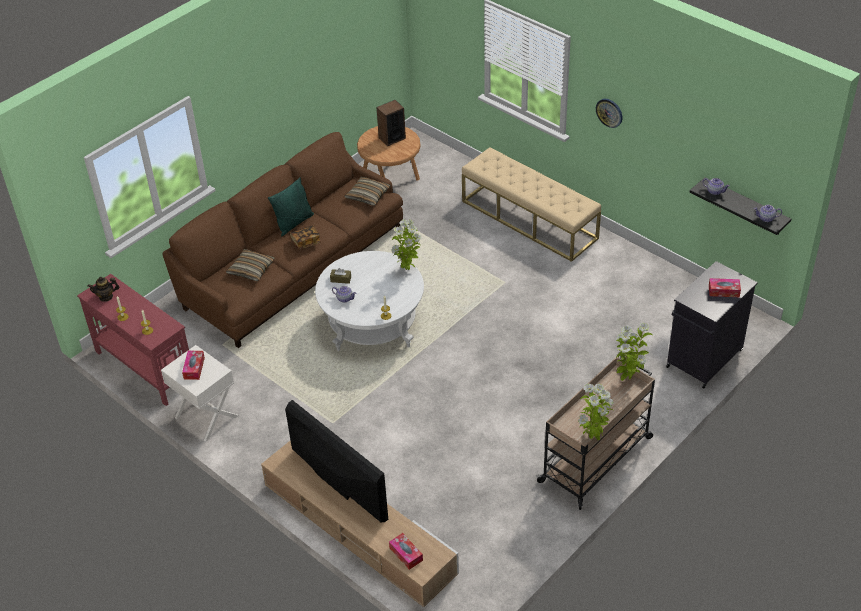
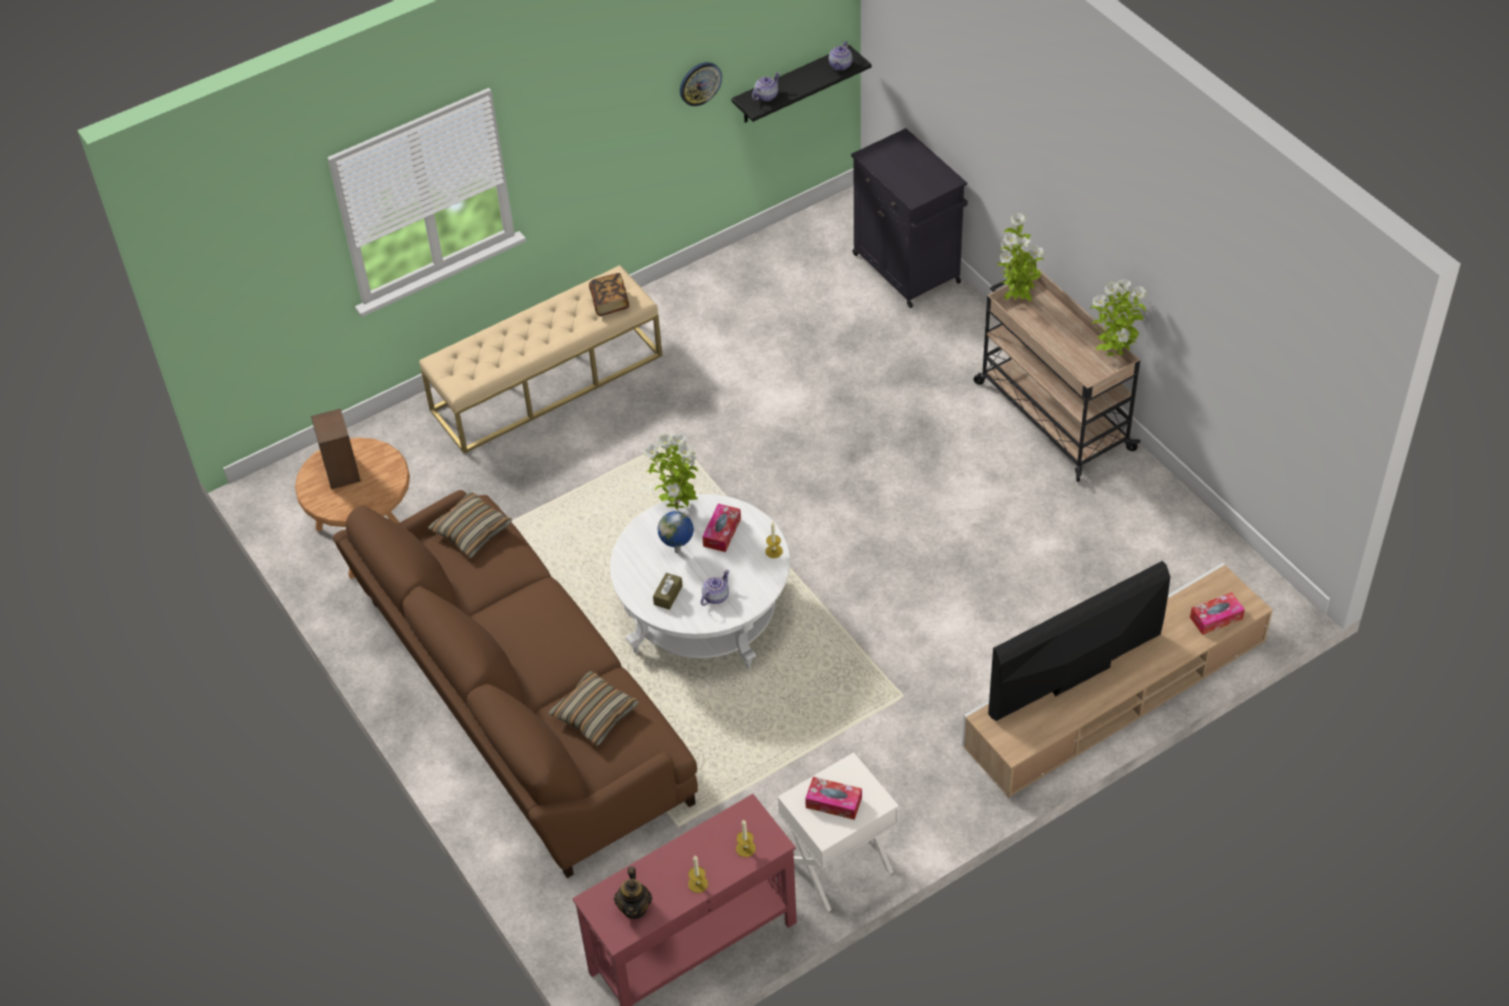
camera: 75 degrees left, 5 degrees up
green pillow [268,177,314,236] -> none
book [290,225,321,249] -> book moved to [589,273,629,316]
wall clock [596,99,622,128] -> wall clock moved to [680,62,722,106]
tissue box [709,278,741,297] -> tissue box moved to [702,504,741,552]
none -> globe [657,511,694,554]

